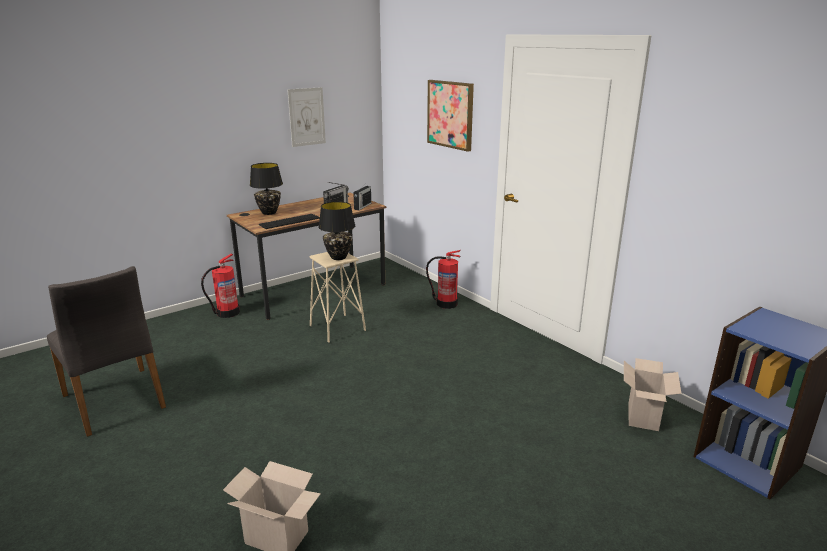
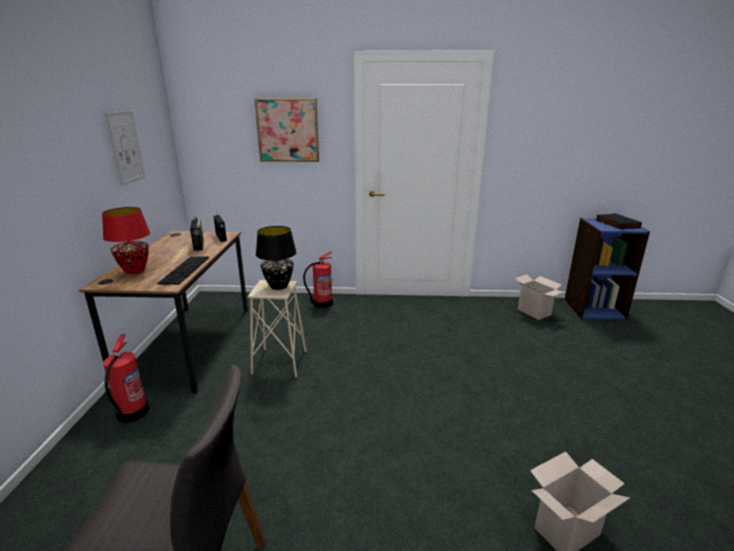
camera: 50 degrees left, 0 degrees up
black table lamp [250,163,283,215] -> red table lamp [102,207,150,274]
none -> black book [595,213,642,229]

